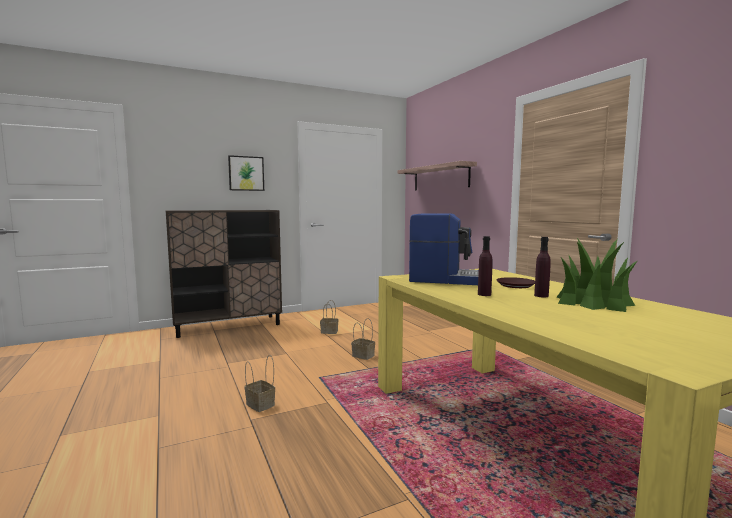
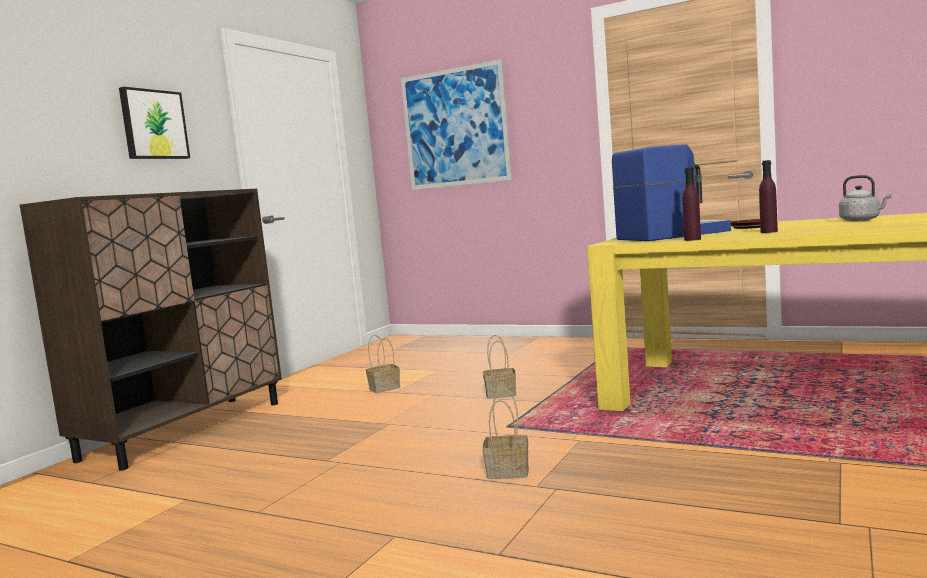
camera: 35 degrees left, 0 degrees up
shelf [398,161,477,191] -> picture [401,59,512,190]
purple bottle [534,237,551,297] -> purple bottle moved to [682,167,701,241]
potted plant [556,238,637,312] -> grey kettle [839,175,891,221]

